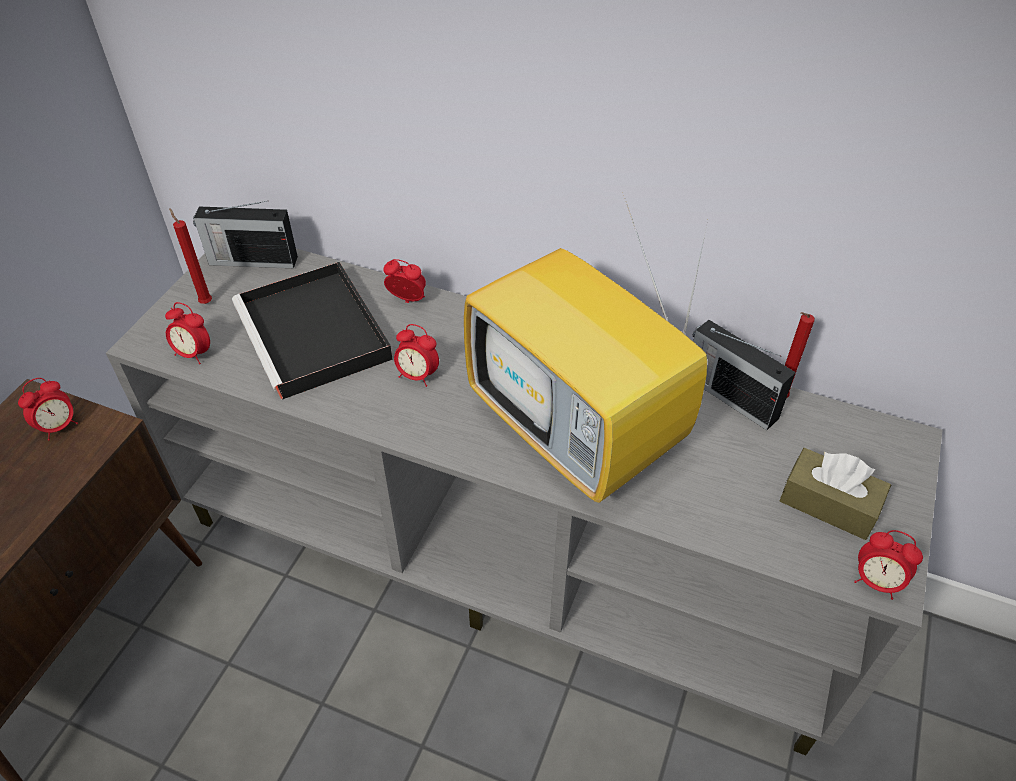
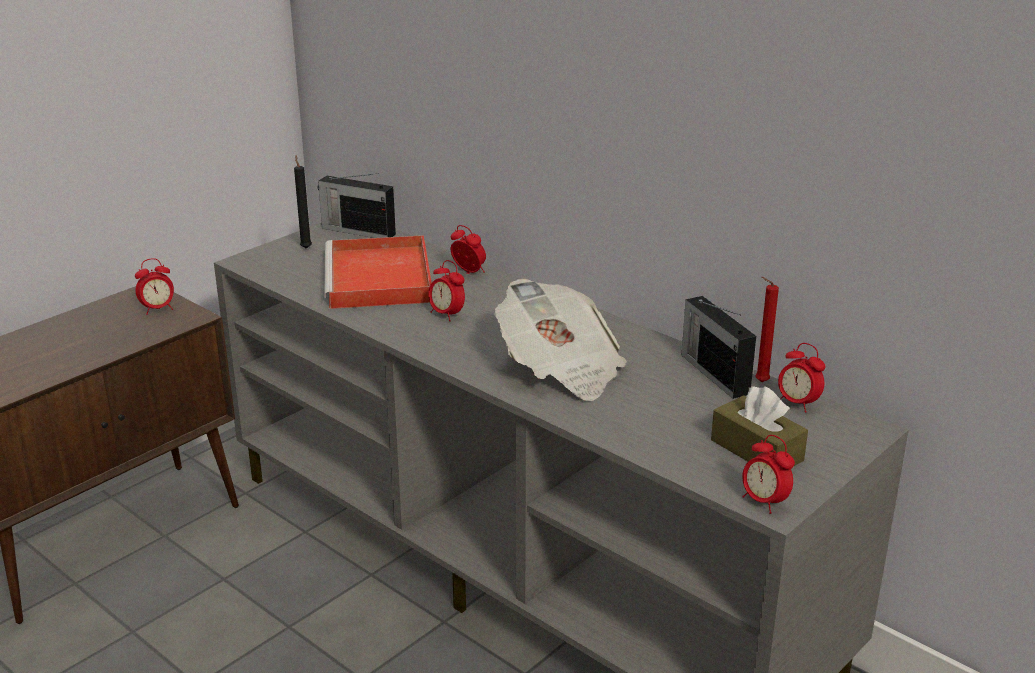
camera: 20 degrees right, 20 degrees down
alarm clock [165,302,210,364] -> alarm clock moved to [778,343,825,412]
red candle [169,208,212,304] -> black candle [294,155,312,249]
black tray [232,262,393,400] -> red tray [325,235,432,309]
television [464,202,708,503] -> newspaper [495,279,627,401]

